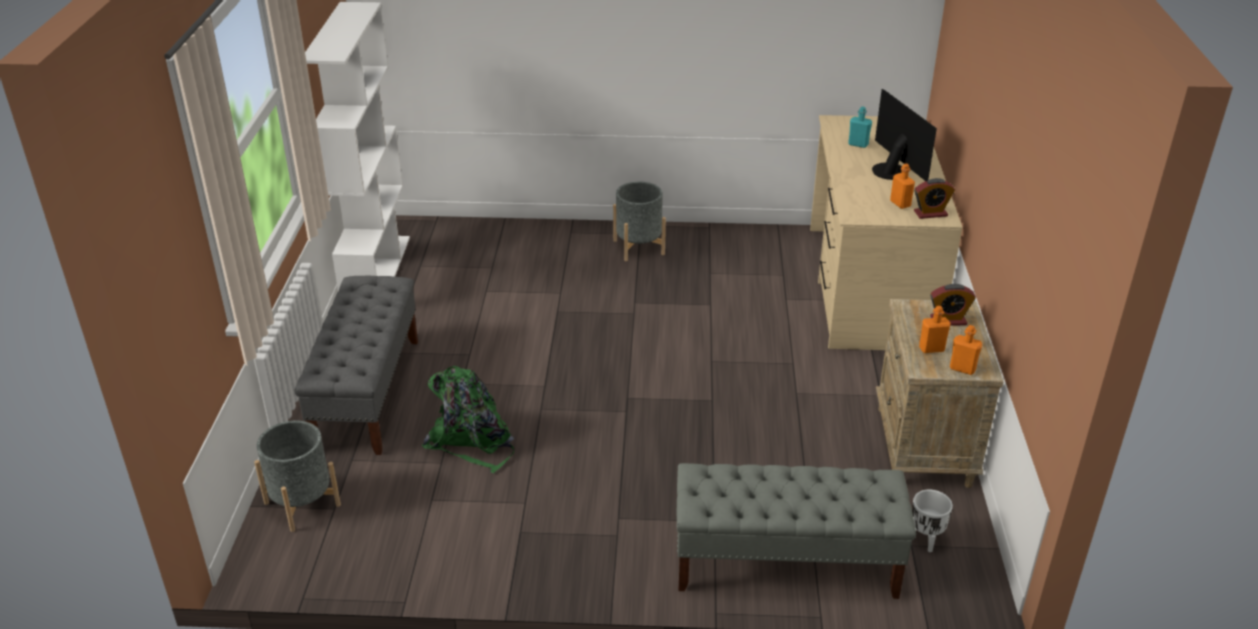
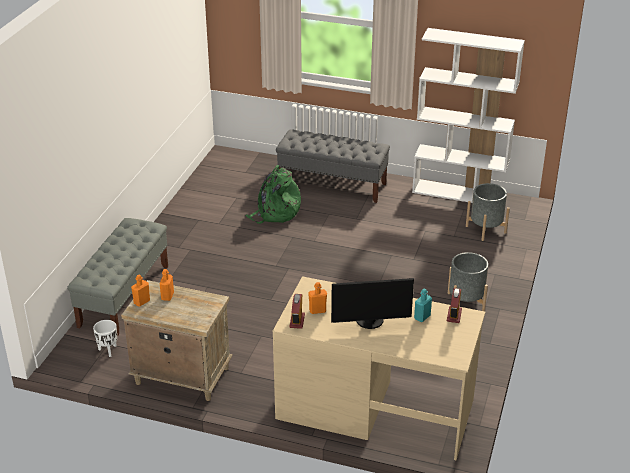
camera: 105 degrees right, 0 degrees up
grey planter [254,420,341,532] -> grey planter moved to [466,183,510,241]
alarm clock [930,284,976,326] -> alarm clock moved to [447,288,462,323]

